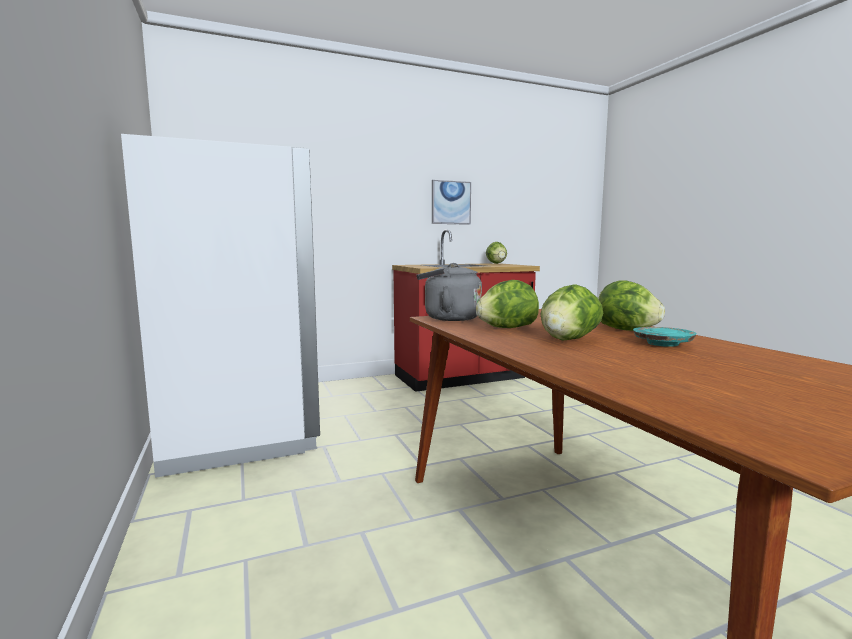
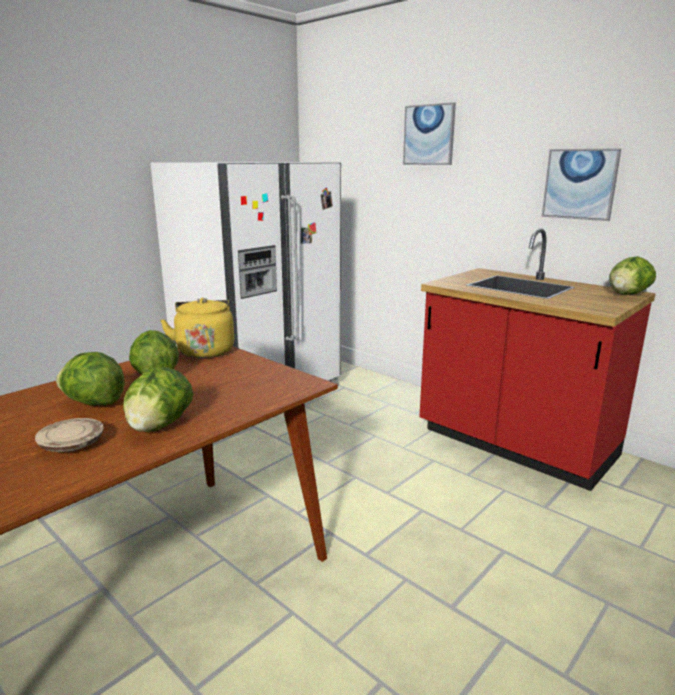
camera: 65 degrees right, 10 degrees up
grey kettle [417,263,482,321] -> yellow kettle [160,298,234,358]
turquoise plate [633,327,696,347] -> beige plate [35,418,103,452]
none -> picture [403,102,456,165]

